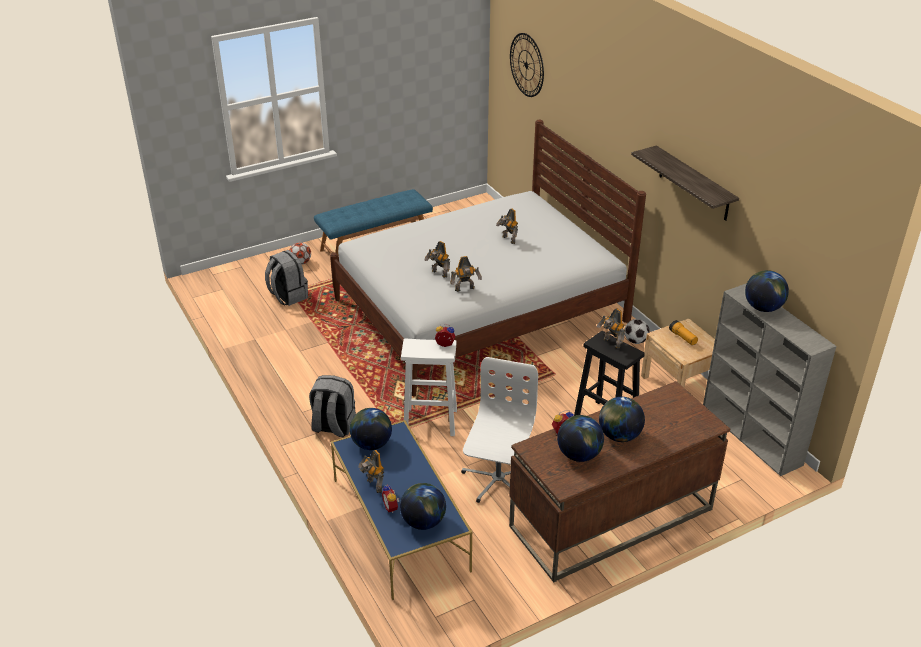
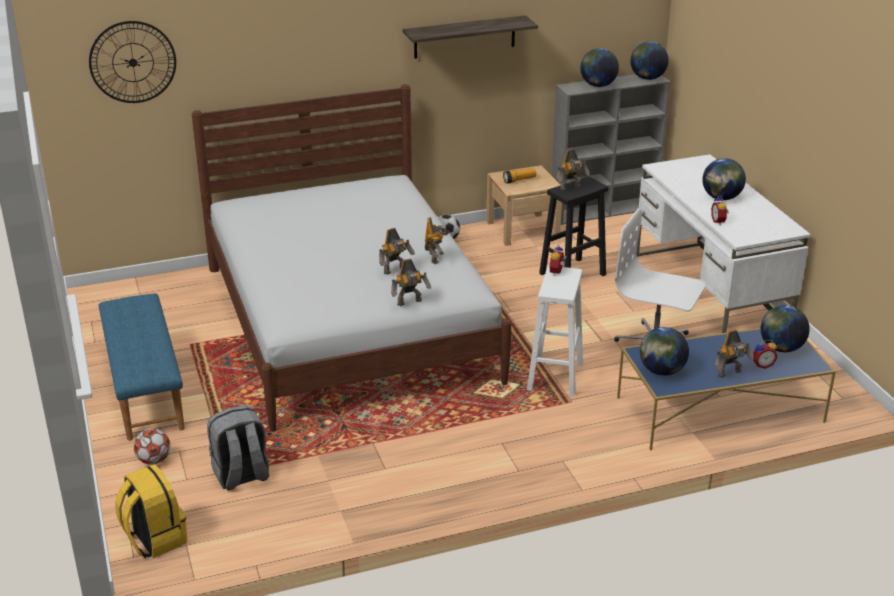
camera: 80 degrees left, 5 degrees down
grey backpack [309,375,356,438] -> none
toy robot [496,208,518,244] -> toy robot moved to [391,259,431,306]
brown desk [509,381,730,583] -> white desk [637,154,811,333]
globe [557,415,604,462] -> globe moved to [631,42,669,80]
none -> yellow backpack [115,464,187,558]

